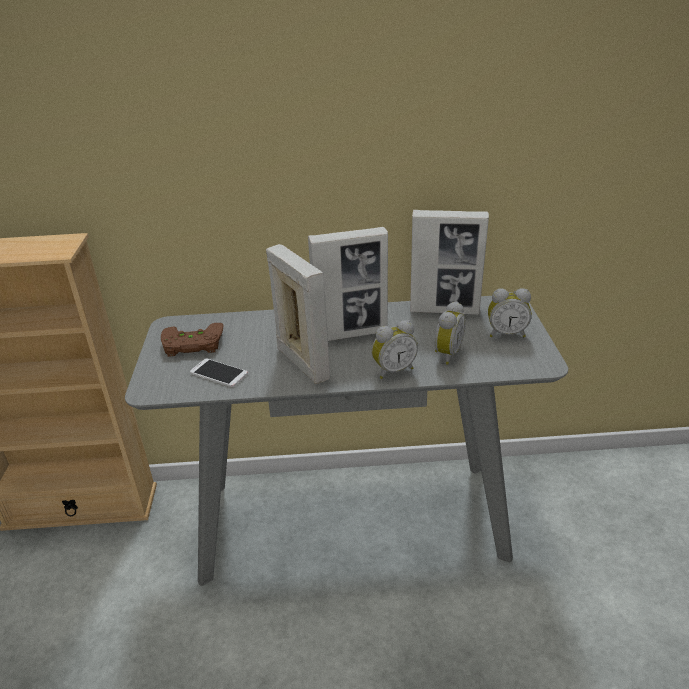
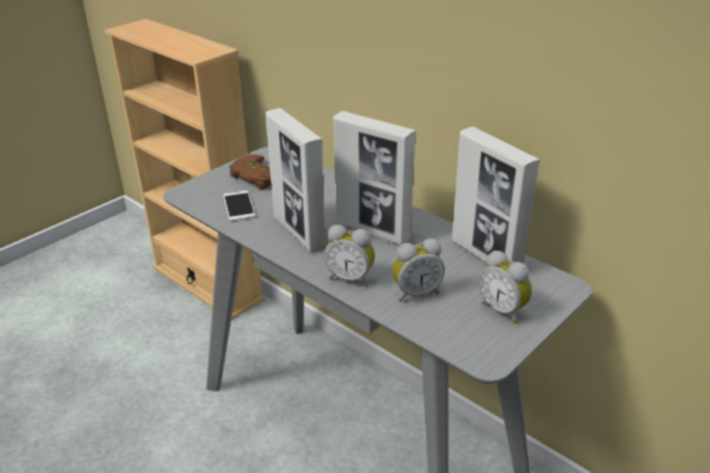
camera: 45 degrees right, 0 degrees up
picture frame [266,244,330,384] -> picture frame turned 135 degrees clockwise [265,108,327,253]

